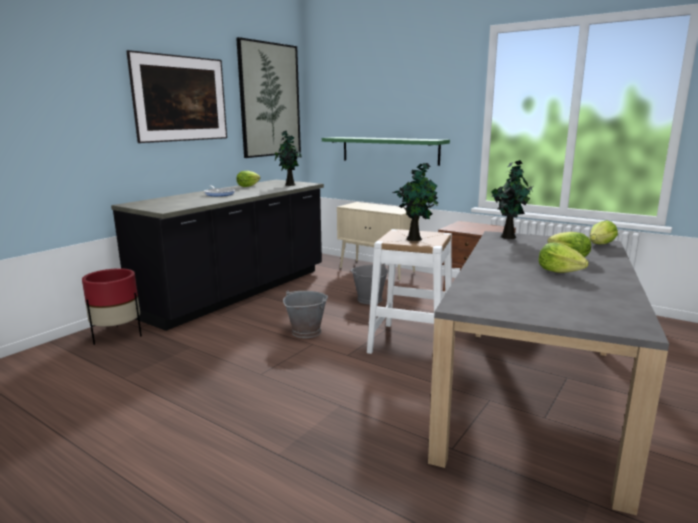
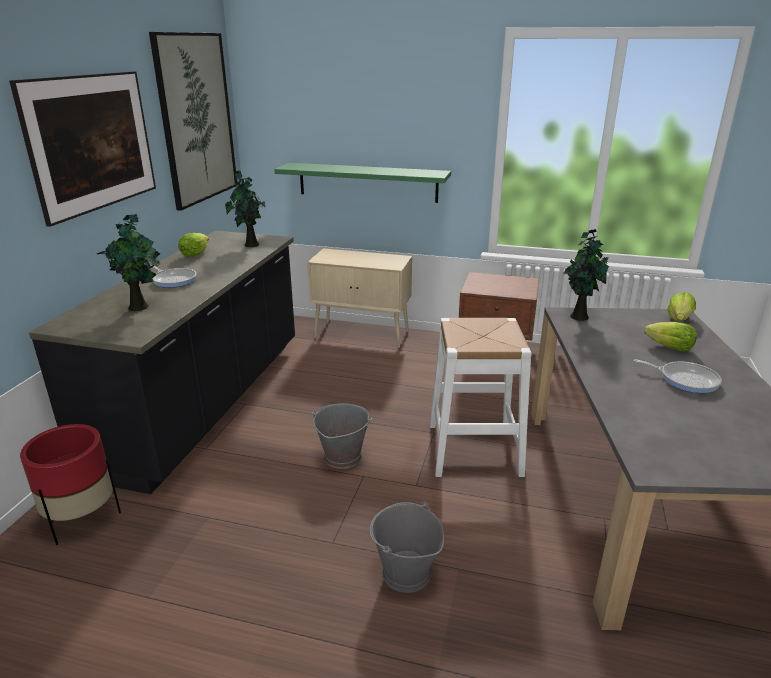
camera: 20 degrees left, 10 degrees up
grey bucket [351,264,388,304] -> grey bucket moved to [370,502,444,593]
potted plant [392,163,438,241] -> potted plant moved to [97,214,160,311]
lettuce [538,243,589,273] -> frying pan [634,359,722,393]

